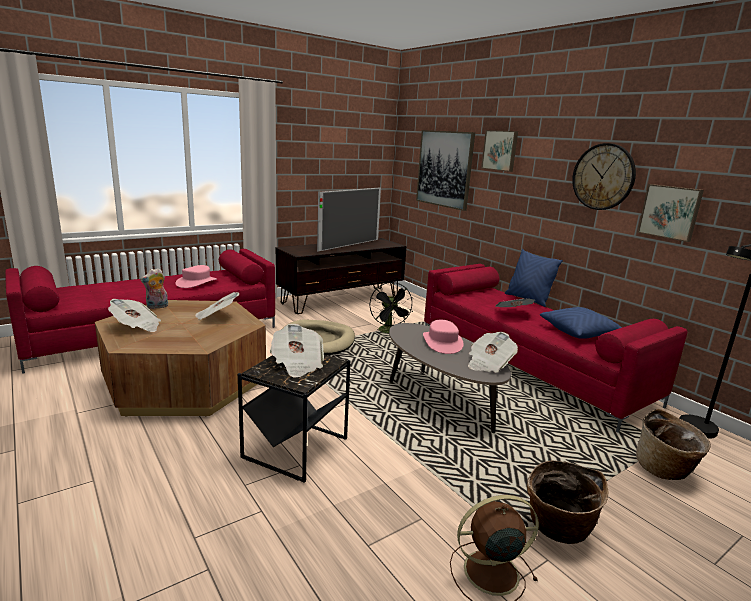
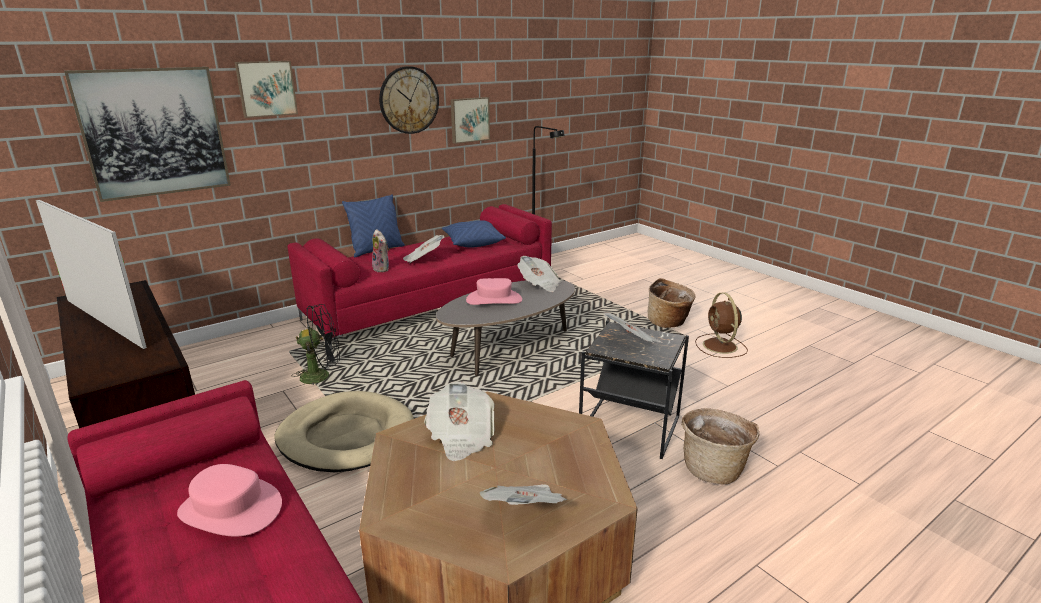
camera: 90 degrees left, 5 degrees up
plush toy [140,268,168,309] -> plush toy moved to [372,229,389,272]
basket [636,409,711,480] -> basket moved to [681,408,759,485]

